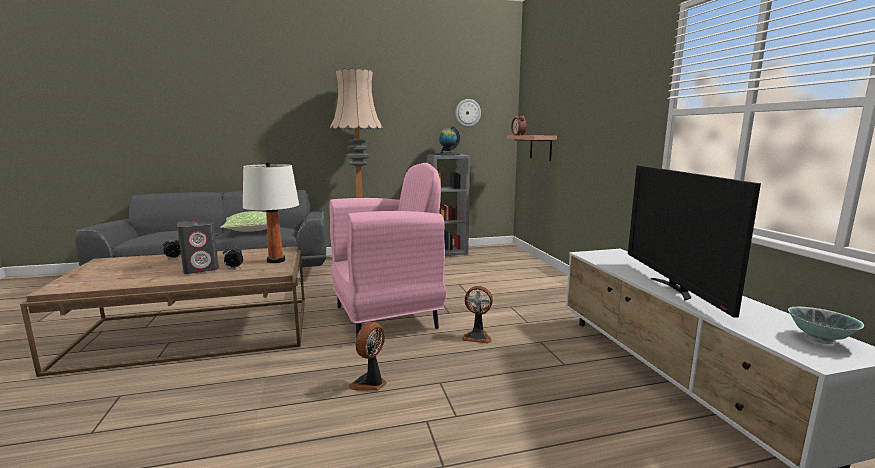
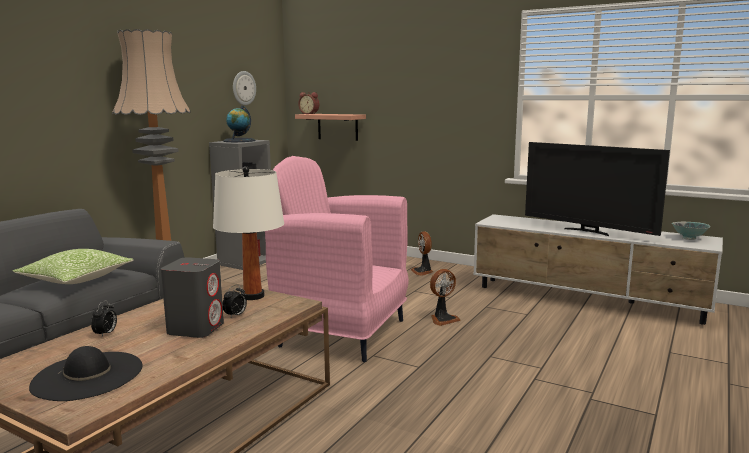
camera: 45 degrees left, 0 degrees up
pink armchair [329,163,446,338] -> pink armchair turned 90 degrees counterclockwise [265,156,409,362]
fan [349,322,387,391] -> fan moved to [411,231,433,276]
none -> black hat [29,346,143,401]

